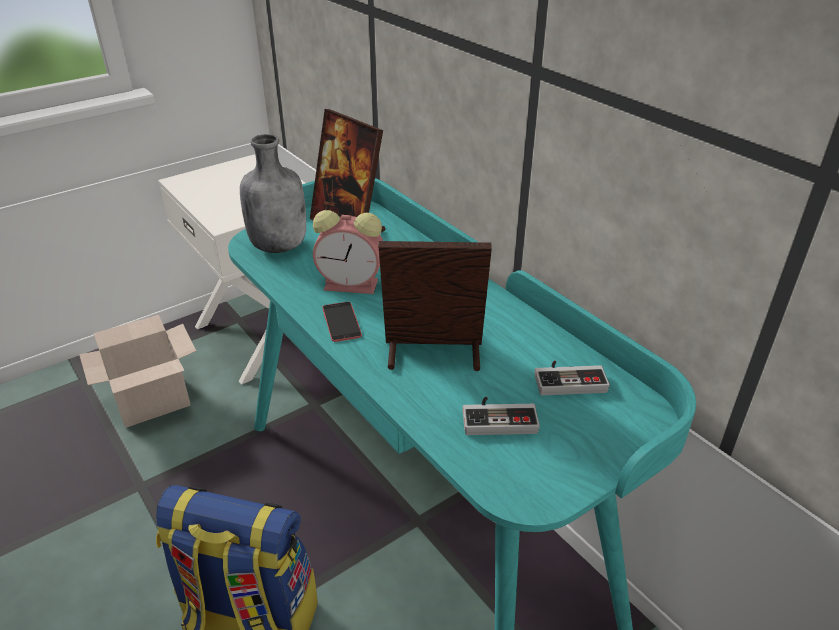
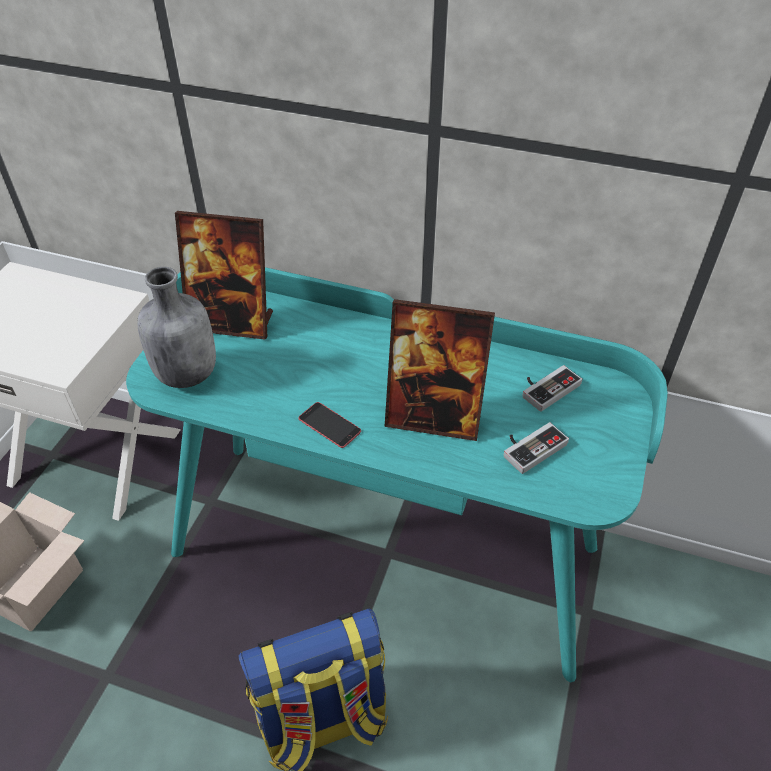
camera: 35 degrees left, 10 degrees up
alarm clock [313,210,383,294] -> none
picture frame [379,241,492,371] -> picture frame turned 135 degrees counterclockwise [384,299,495,441]

